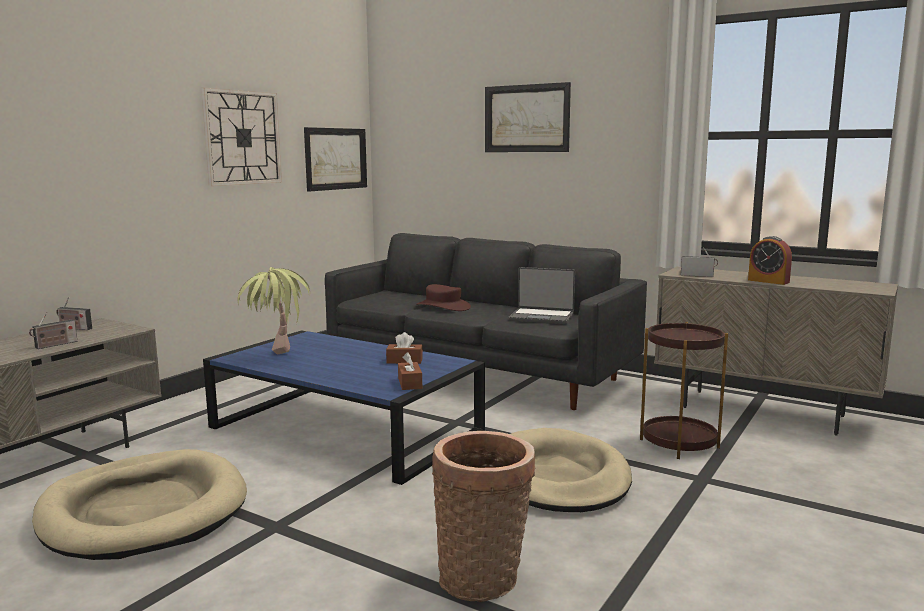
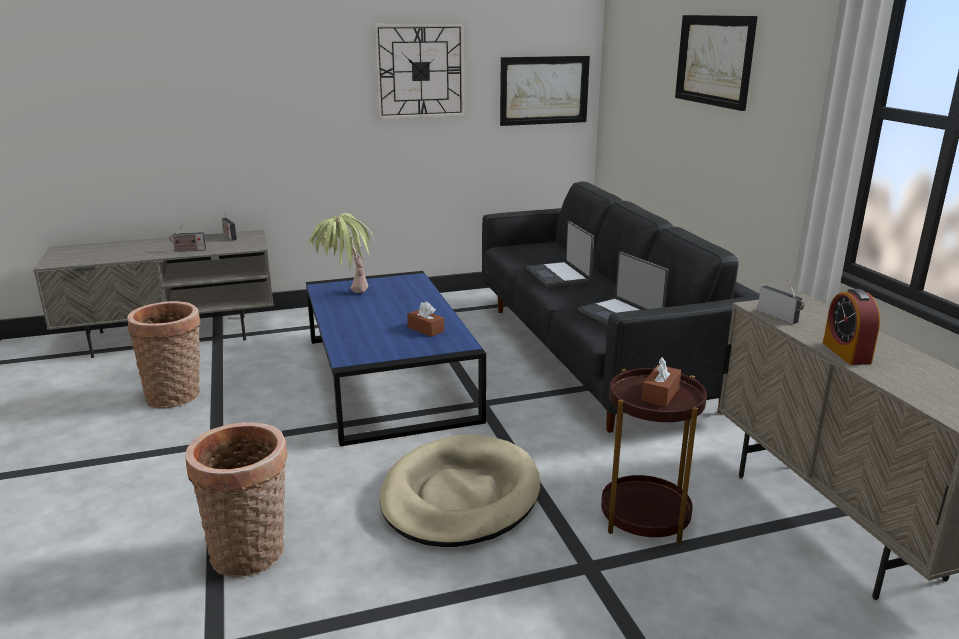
camera: 40 degrees right, 10 degrees up
beige dog bed [32,449,247,560] -> basket [127,301,200,409]
brown tissue box [398,352,422,390] -> brown tissue box moved to [642,357,681,407]
brown hat [416,284,471,311] -> laptop [526,221,594,288]

